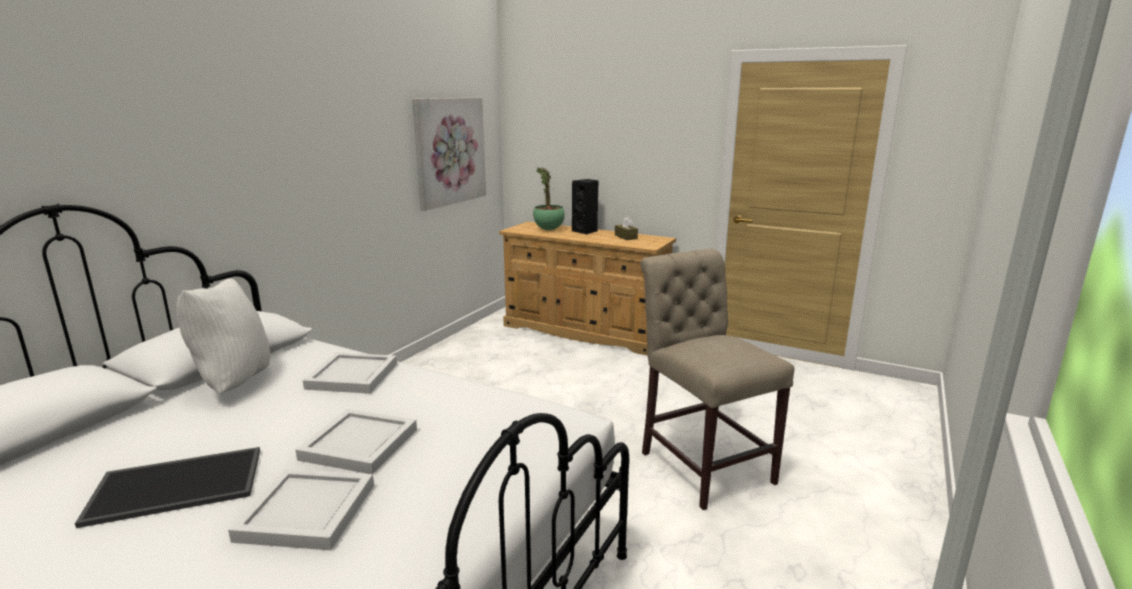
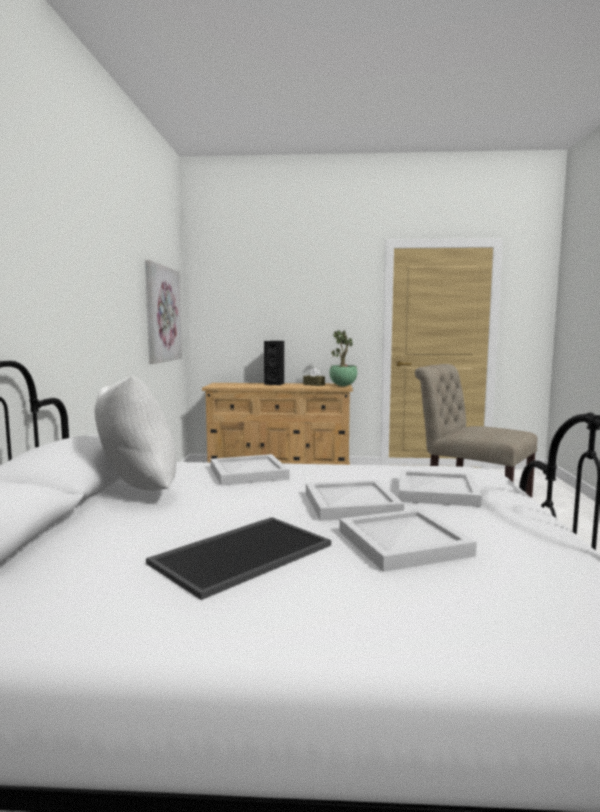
camera: 25 degrees left, 10 degrees down
potted plant [533,167,565,230] -> potted plant moved to [329,330,357,386]
none -> white tray [399,470,482,507]

